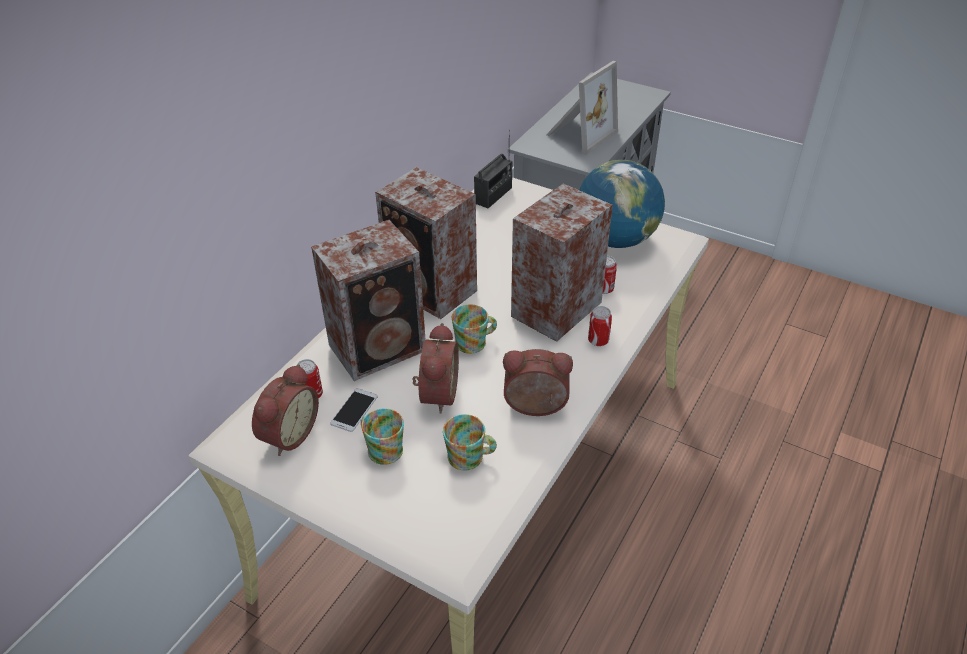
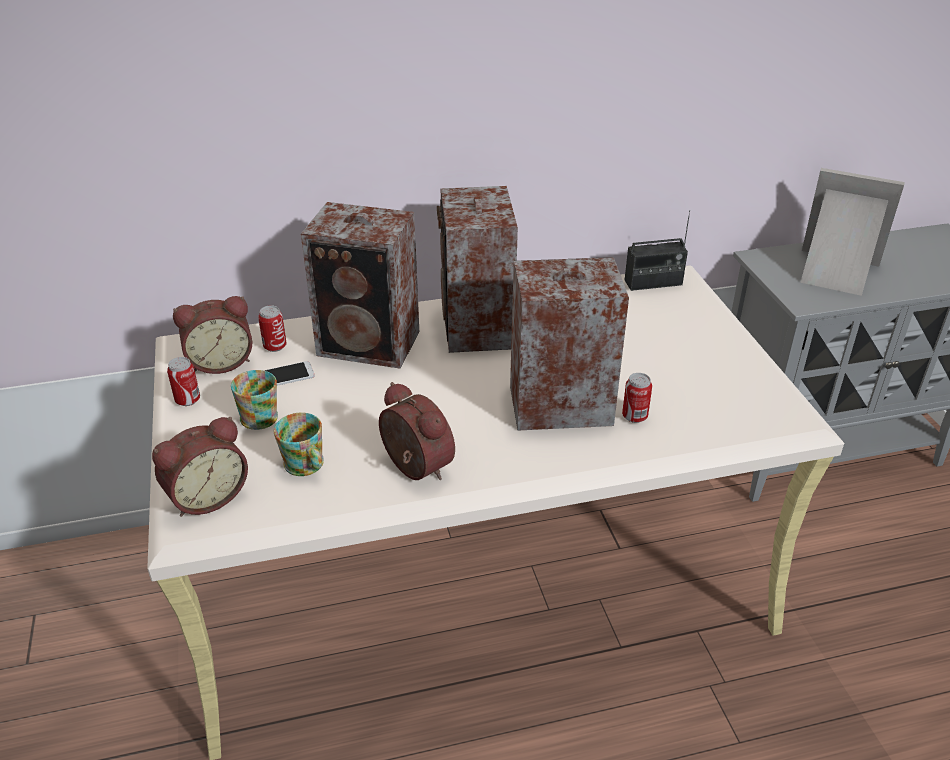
camera: 45 degrees right, 5 degrees down
alarm clock [412,323,459,414] -> alarm clock moved to [152,417,248,517]
mug [452,304,497,354] -> none
picture frame [546,61,618,155] -> picture frame turned 150 degrees counterclockwise [800,168,905,296]
globe [579,160,665,248] -> none
can [588,306,612,346] -> can moved to [167,357,200,406]

